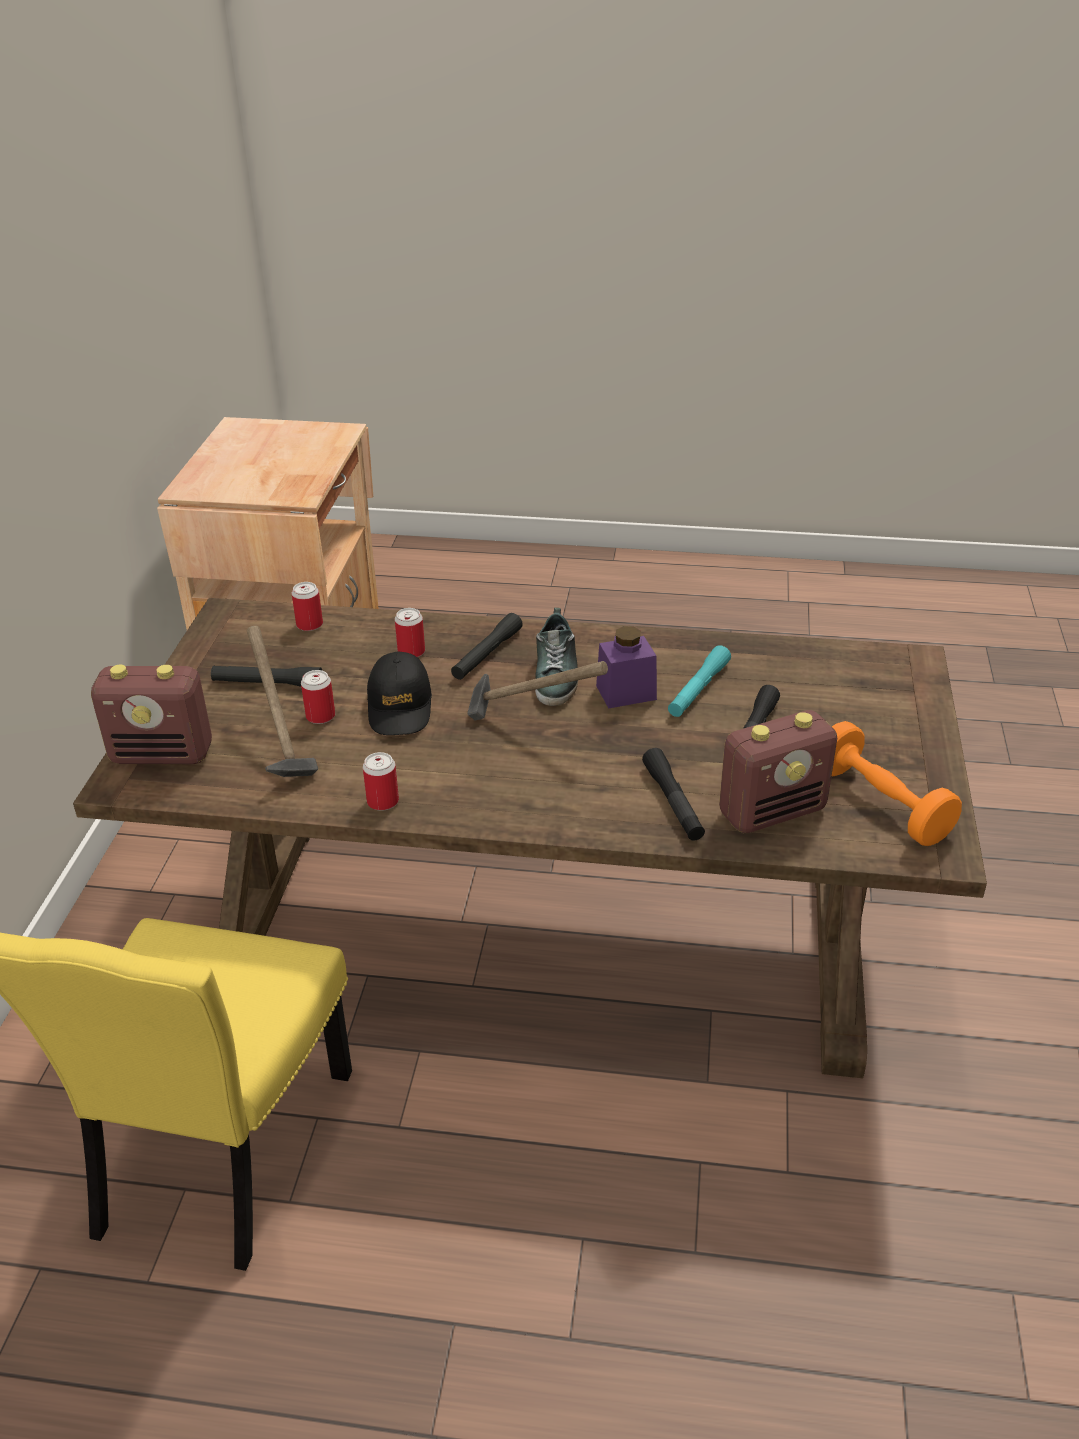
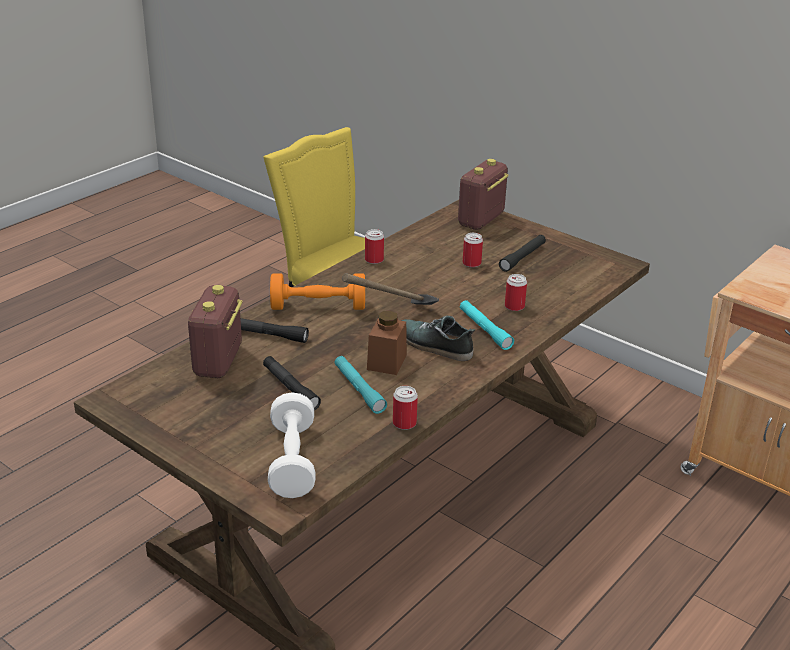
camera: 120 degrees right, 5 degrees down
hammer [247,626,318,777] -> none
can [292,582,323,631] -> can moved to [393,386,418,430]
black cap [367,651,432,735] -> none
black flashlight [451,613,523,680] -> turquoise flashlight [460,300,514,350]
purple jar [596,626,657,708] -> brown jar [367,311,407,375]
orange dumbbell [832,721,962,846] -> orange dumbbell moved to [270,273,365,310]
none -> white dumbbell [268,392,316,498]

